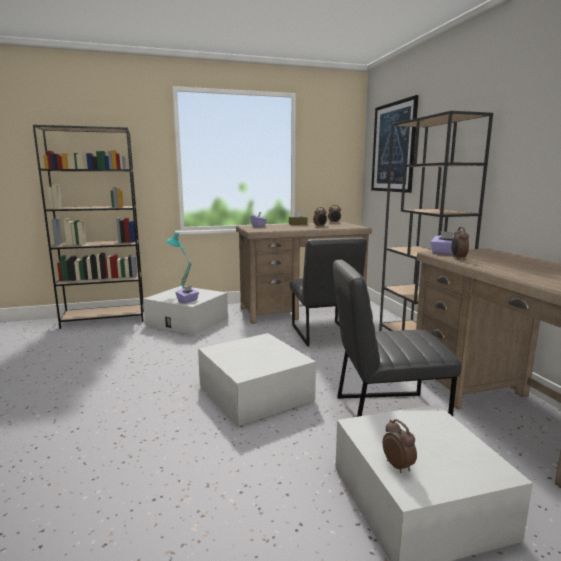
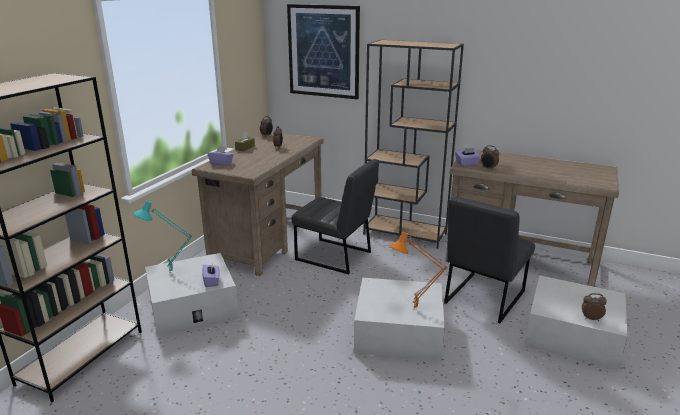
camera: 50 degrees left, 10 degrees up
none -> orange table lamp [389,232,448,310]

